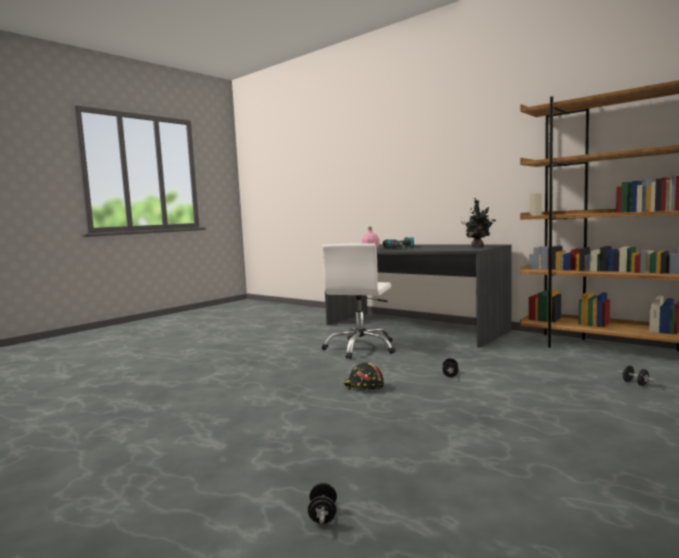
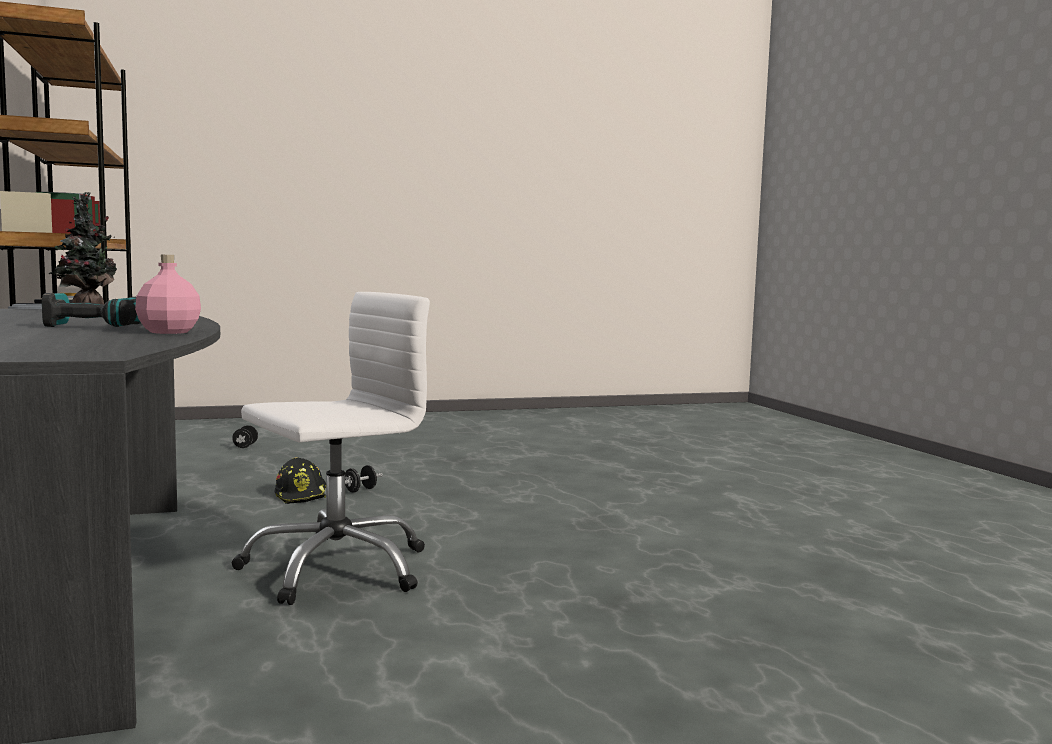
camera: 150 degrees left, 0 degrees up
black dumbbell [308,483,337,524] -> none
black hard hat [343,363,384,390] -> black hard hat moved to [275,458,326,504]

